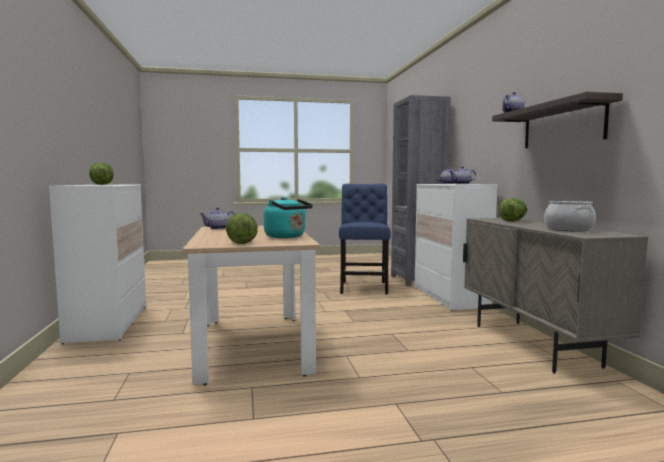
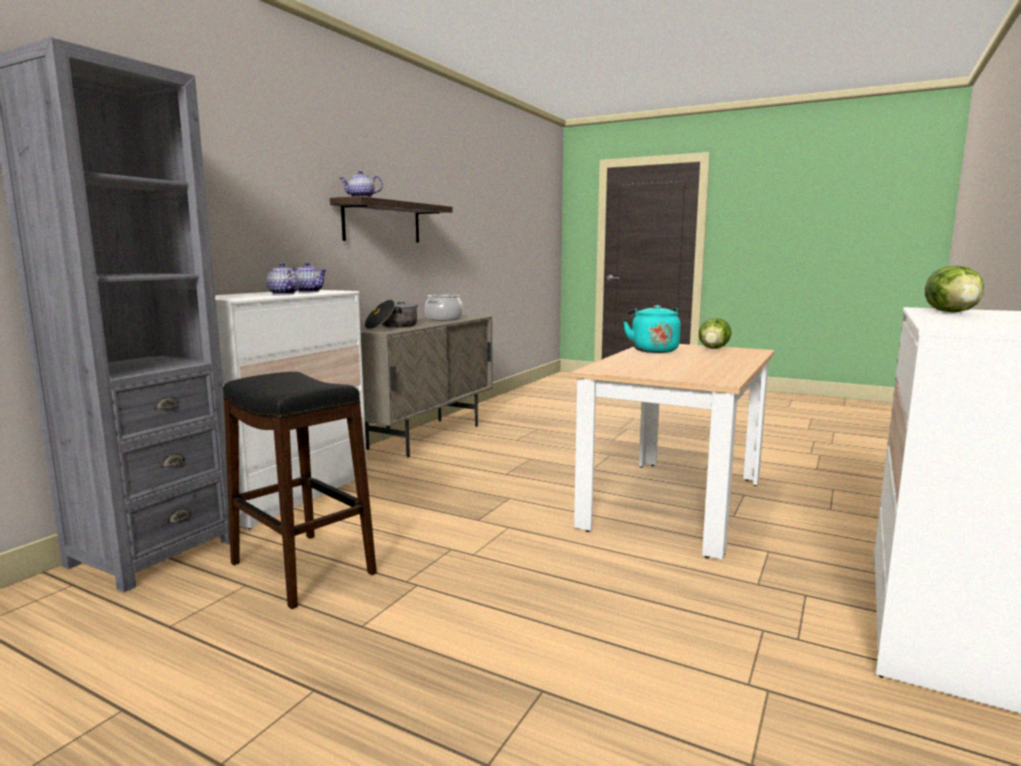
camera: 140 degrees left, 5 degrees up
teapot [200,207,235,229] -> none
blue chair [339,184,391,295] -> black stool [223,372,377,609]
lettuce [498,198,527,222] -> cooking pot [365,300,418,329]

